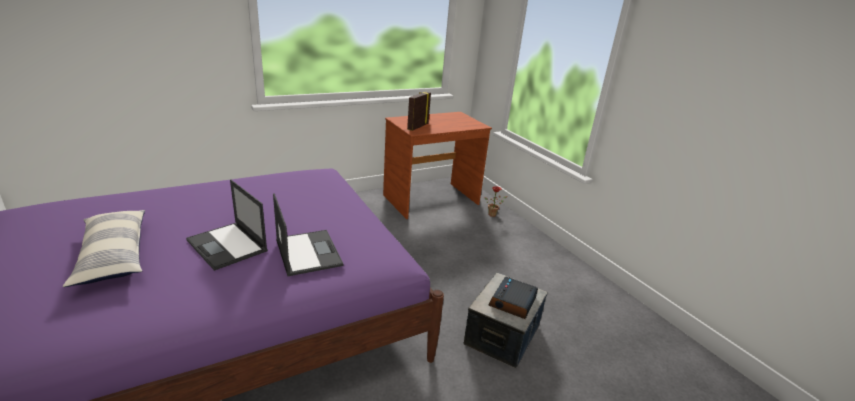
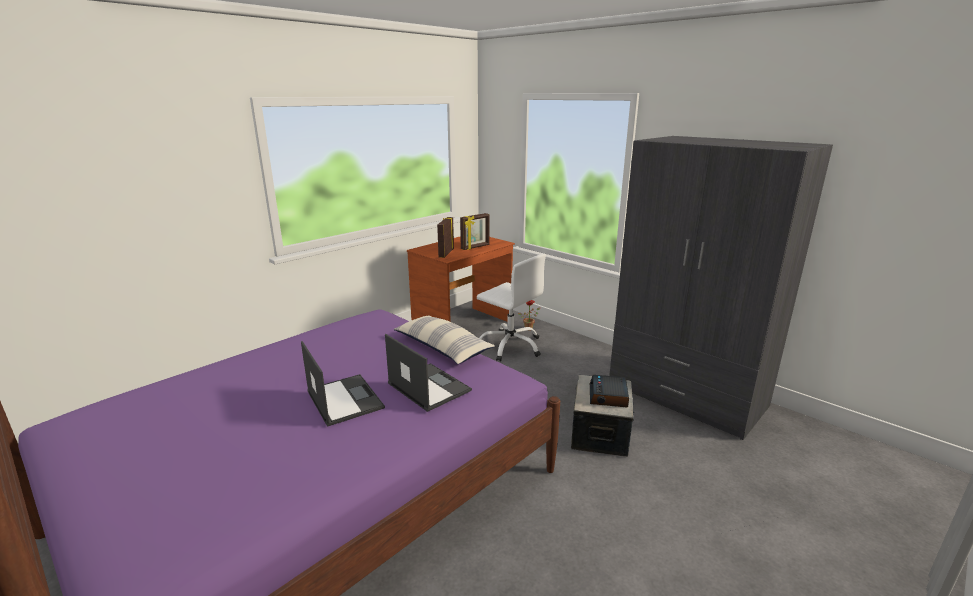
camera: 15 degrees left, 5 degrees down
pillow [63,210,145,287] -> pillow moved to [394,315,495,364]
laptop [186,179,268,271] -> laptop turned 150 degrees counterclockwise [301,341,385,427]
none -> picture frame [460,213,490,250]
none -> white office chair [477,254,546,362]
none -> grey wardrobe [609,136,833,440]

